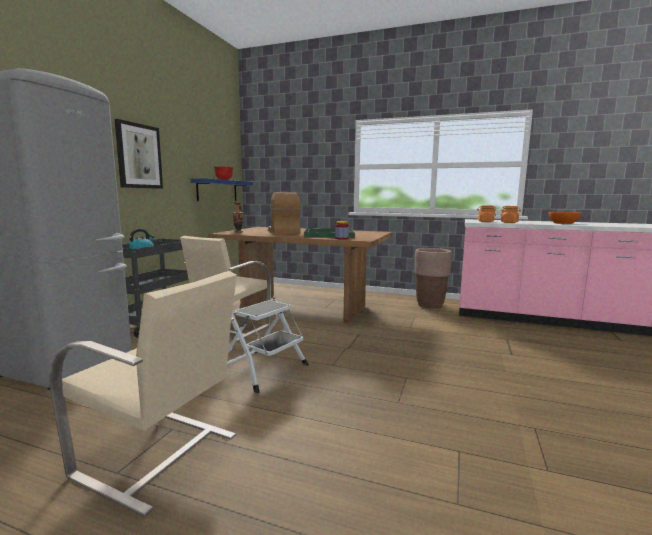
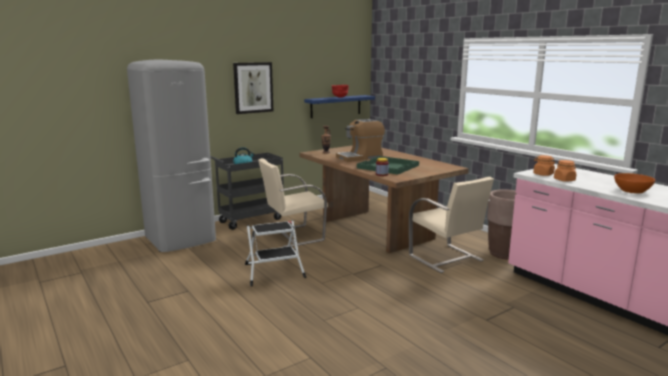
camera: 35 degrees right, 5 degrees up
beige chair [49,271,237,517] -> beige chair moved to [409,177,494,273]
coffee machine [268,191,301,235] -> coffee machine turned 135 degrees counterclockwise [336,119,385,162]

